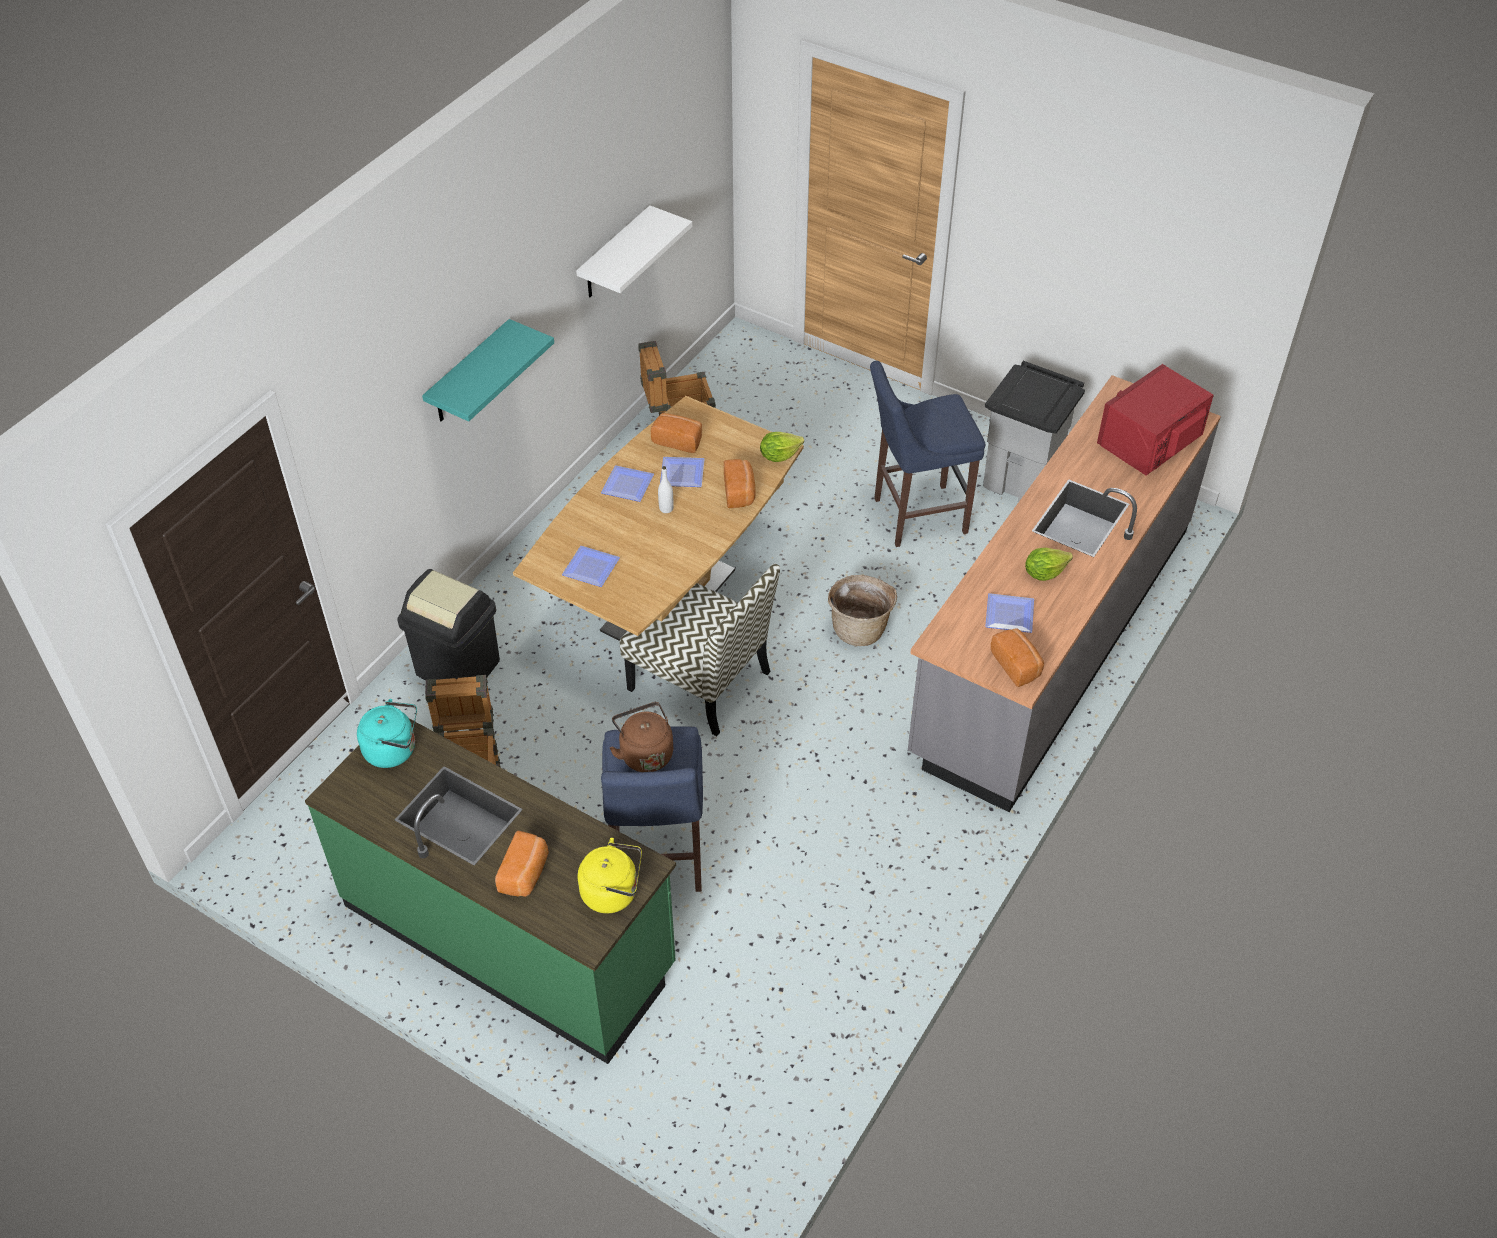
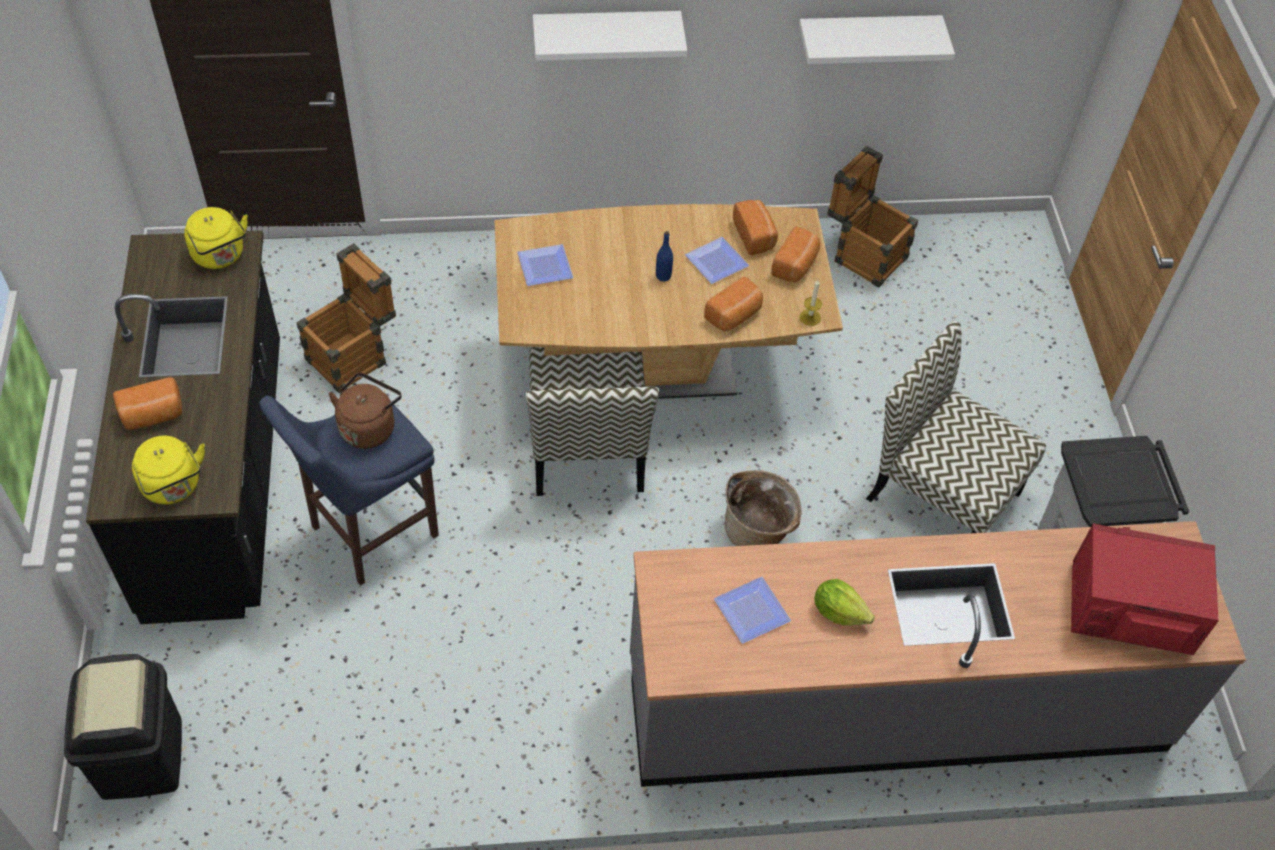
camera: 50 degrees right, 5 degrees up
green counter [305,719,676,1064] -> black counter [86,230,280,624]
turquoise kettle [357,699,417,768] -> yellow kettle [184,207,248,269]
black trash can [397,569,500,680] -> black trash can moved to [64,654,182,800]
turquoise shelf [422,319,554,422] -> white shelf [533,11,687,61]
plate [601,465,654,502] -> none
white bottle [658,466,674,513] -> blue bottle [656,231,673,281]
lettuce [760,432,804,462] -> candle [800,280,822,326]
blue stool [870,361,985,547] -> chair [866,321,1046,533]
bread [991,628,1044,687] -> bread moved to [771,226,820,283]

